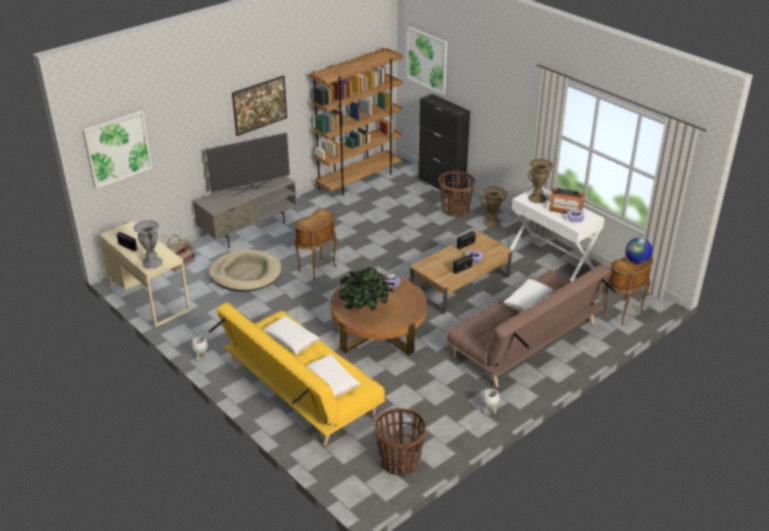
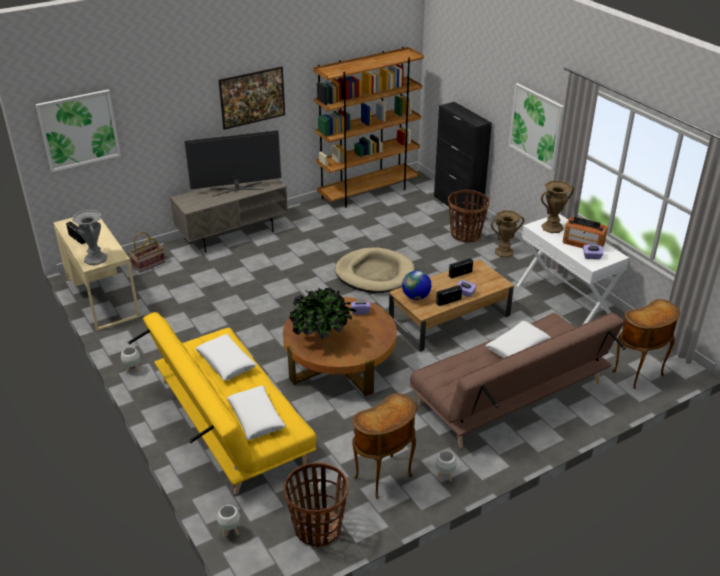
camera: 10 degrees right, 0 degrees up
beige dog bed [208,249,281,292] -> beige dog bed moved to [335,248,415,293]
brown side table [294,208,337,280] -> brown side table moved to [352,393,417,499]
picture [406,27,447,95] -> picture moved to [509,83,564,171]
globe [625,238,652,264] -> globe moved to [402,271,431,300]
none -> white planter [217,505,240,538]

